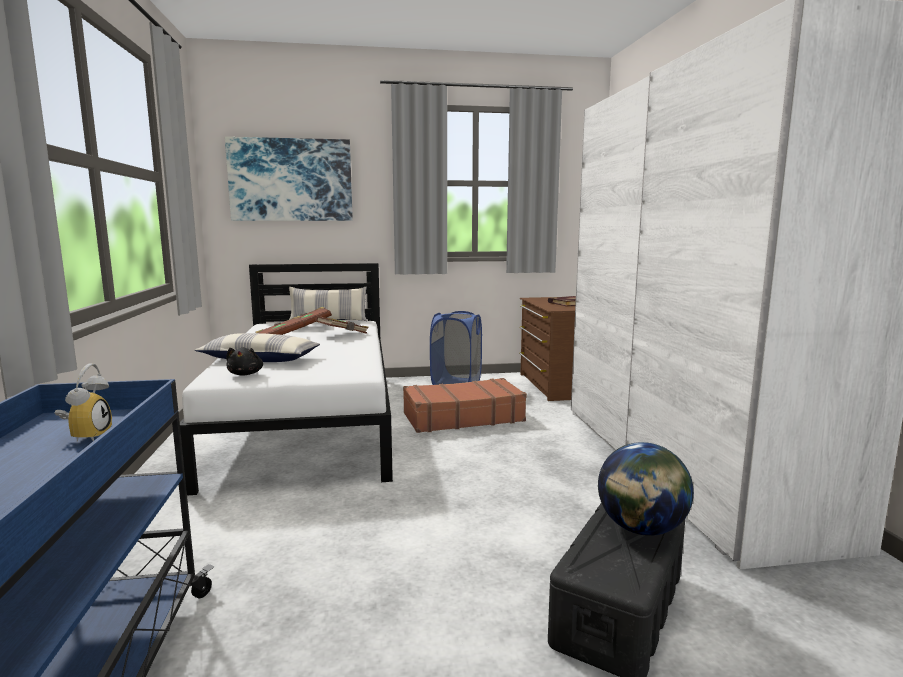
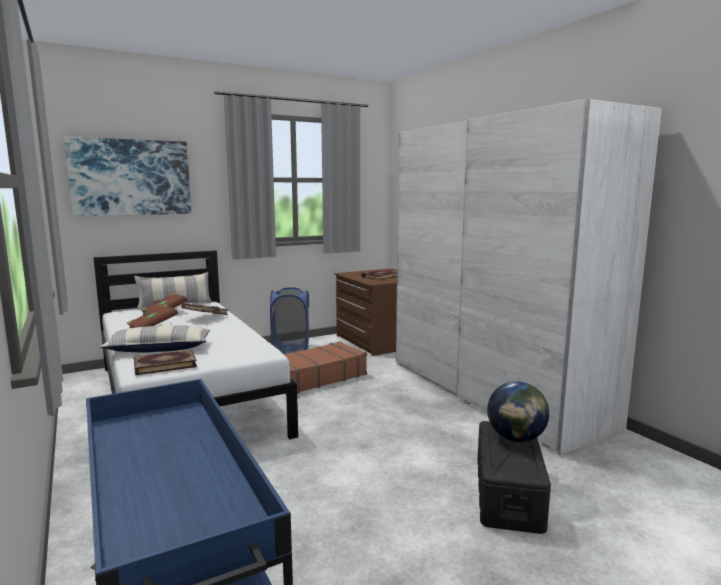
camera: 20 degrees left, 0 degrees up
alarm clock [55,363,112,442] -> none
black plush toy [226,348,263,375] -> book [134,349,197,375]

